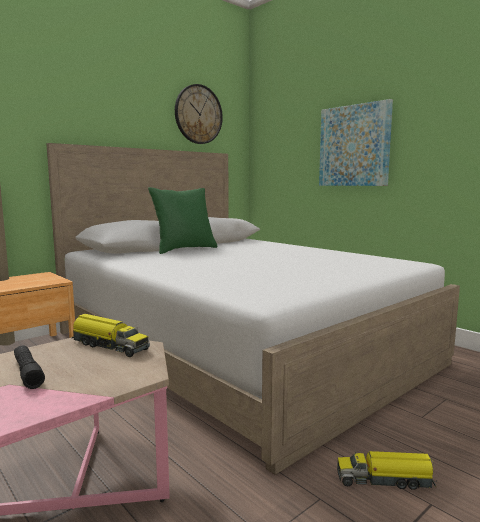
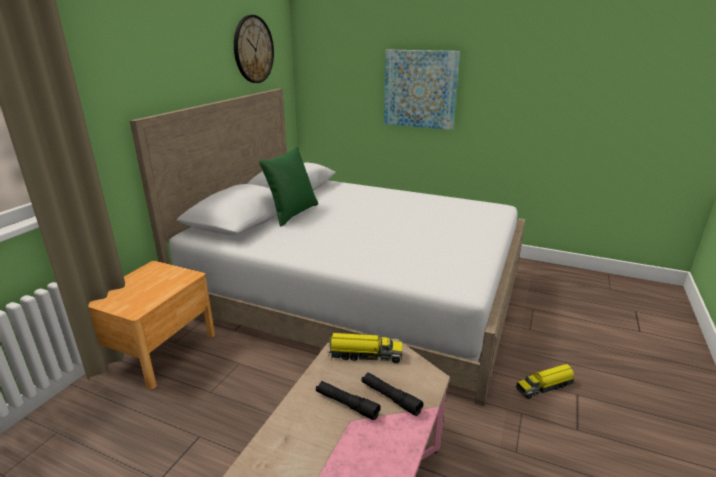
camera: 25 degrees left, 15 degrees up
none -> black flashlight [361,372,423,416]

